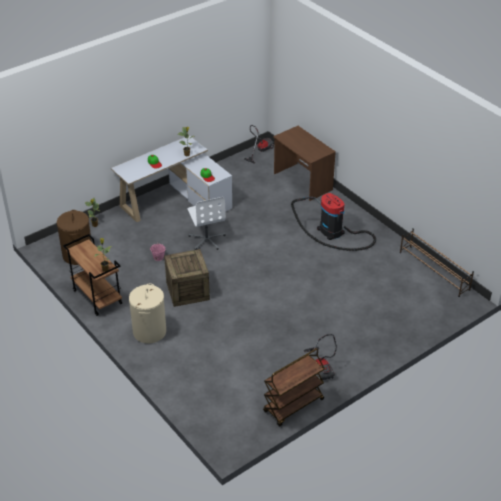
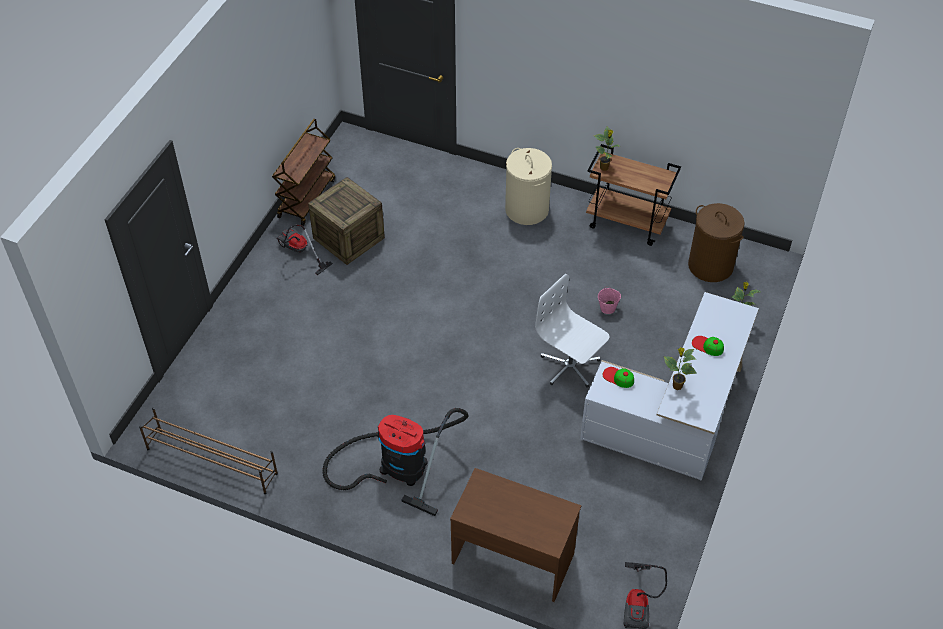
camera: 150 degrees right, 10 degrees up
crate [164,249,210,307] -> crate moved to [308,177,385,265]

